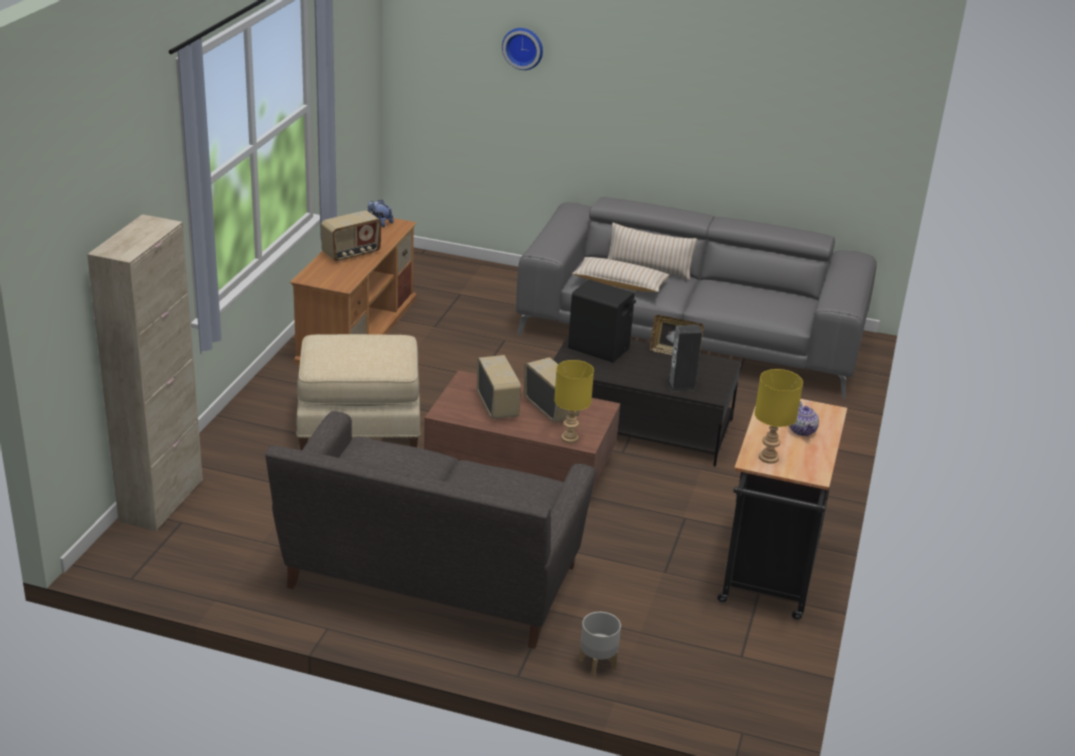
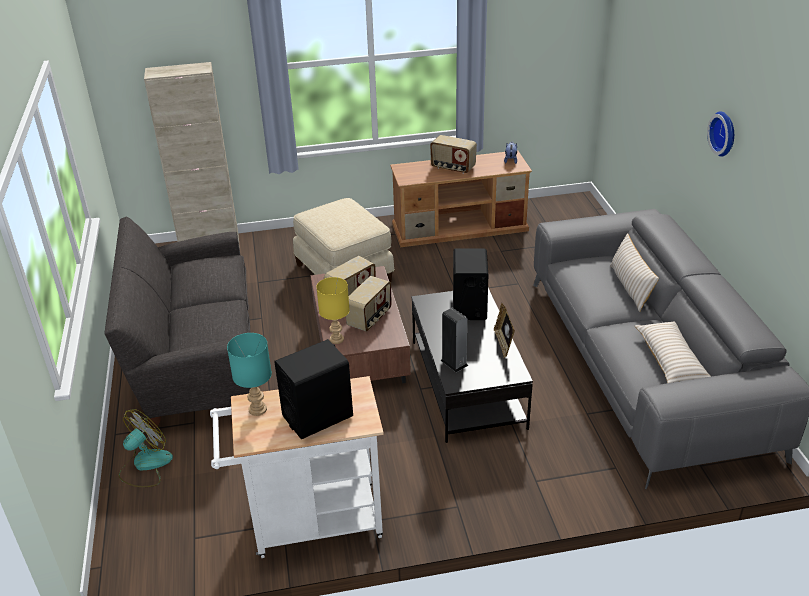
camera: 65 degrees right, 5 degrees up
wall clock [502,28,543,70] -> wall clock moved to [707,111,734,157]
beige pillow [572,257,669,292] -> beige pillow moved to [635,322,711,383]
grey planter [579,612,621,677] -> fan [119,409,173,487]
black cart [717,399,847,620] -> white cart [210,376,384,558]
yellow table lamp [755,369,803,464] -> turquoise table lamp [227,333,272,416]
teapot [789,401,819,436] -> black speaker [274,339,353,439]

